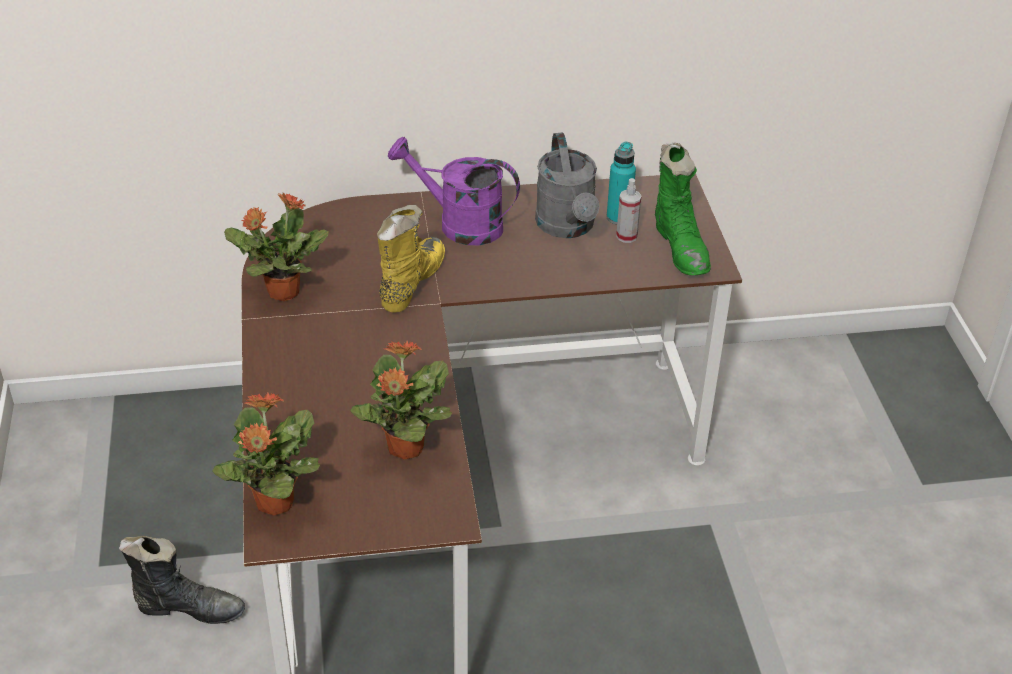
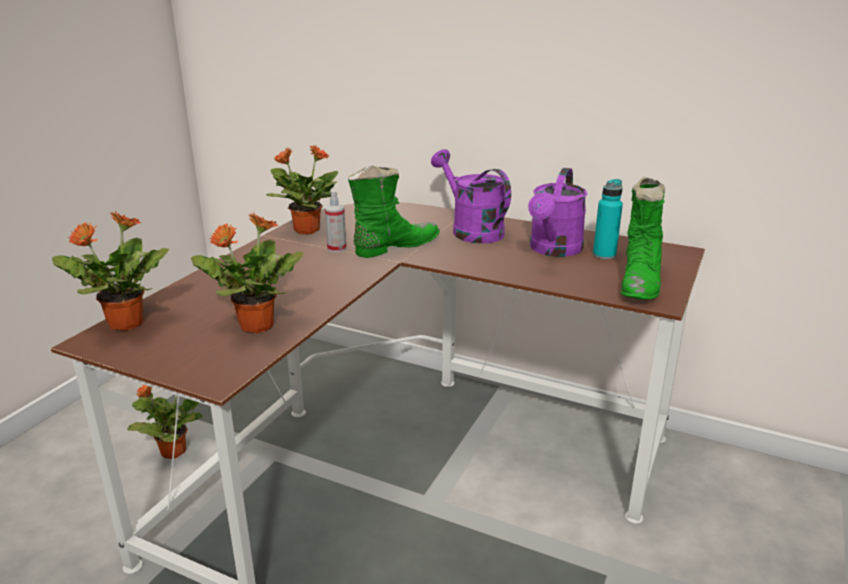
camera: 35 degrees right, 15 degrees down
black boot [119,536,245,624] -> potted plant [127,385,203,459]
yellow boot [377,205,445,313] -> green boot [348,166,440,258]
grey watering can [535,132,600,238] -> purple watering can [528,168,587,257]
spray bottle [616,178,641,243] -> spray bottle moved to [325,190,346,253]

